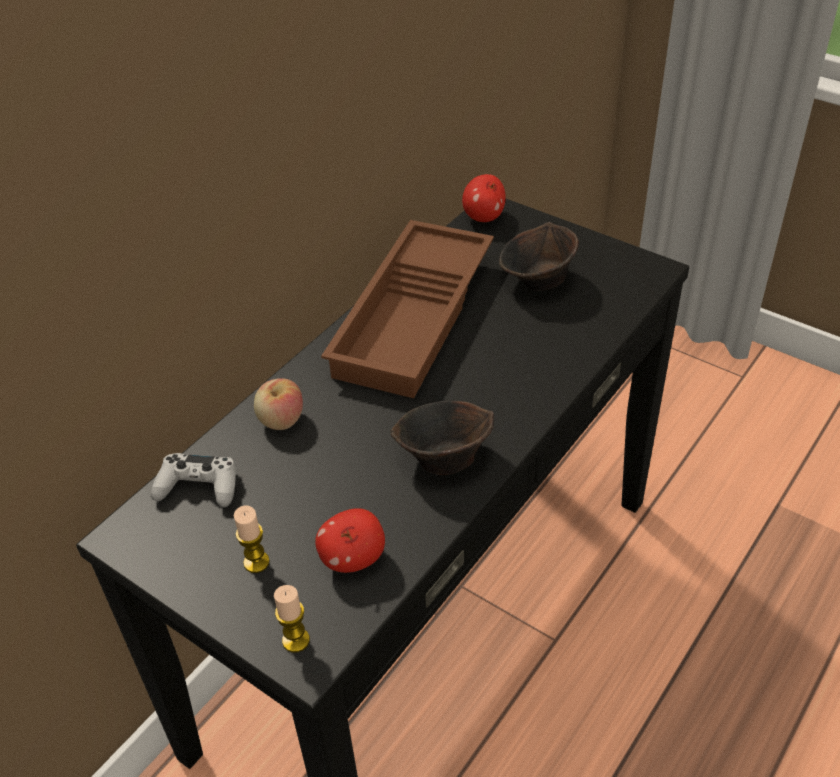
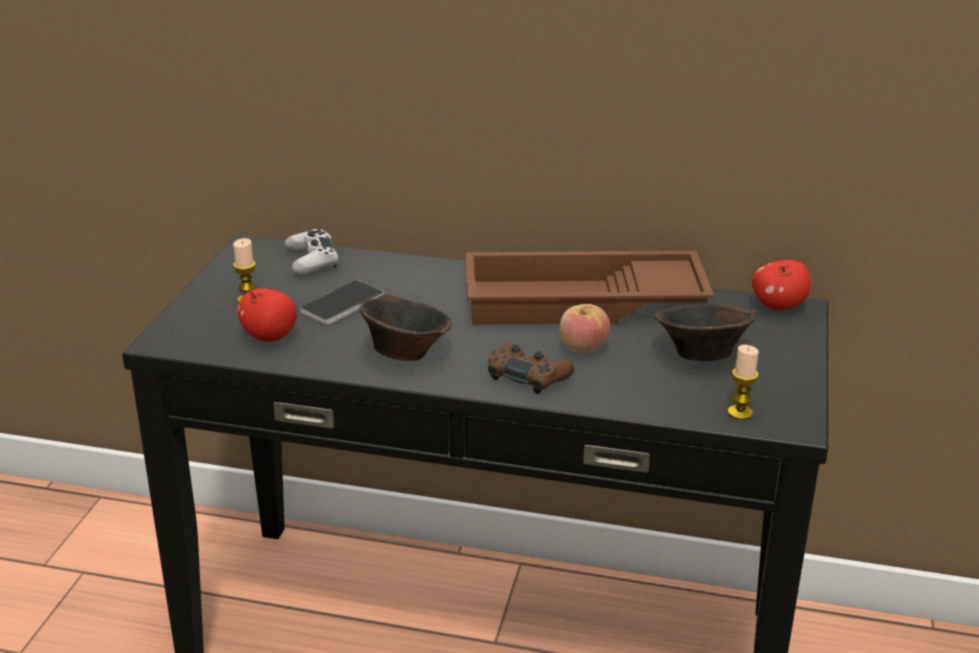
camera: 65 degrees right, 15 degrees down
apple [254,378,303,430] -> apple moved to [559,304,610,353]
candle [274,585,310,653] -> candle moved to [728,345,759,420]
none -> phone [300,280,384,324]
none -> brown game controller [488,342,574,394]

